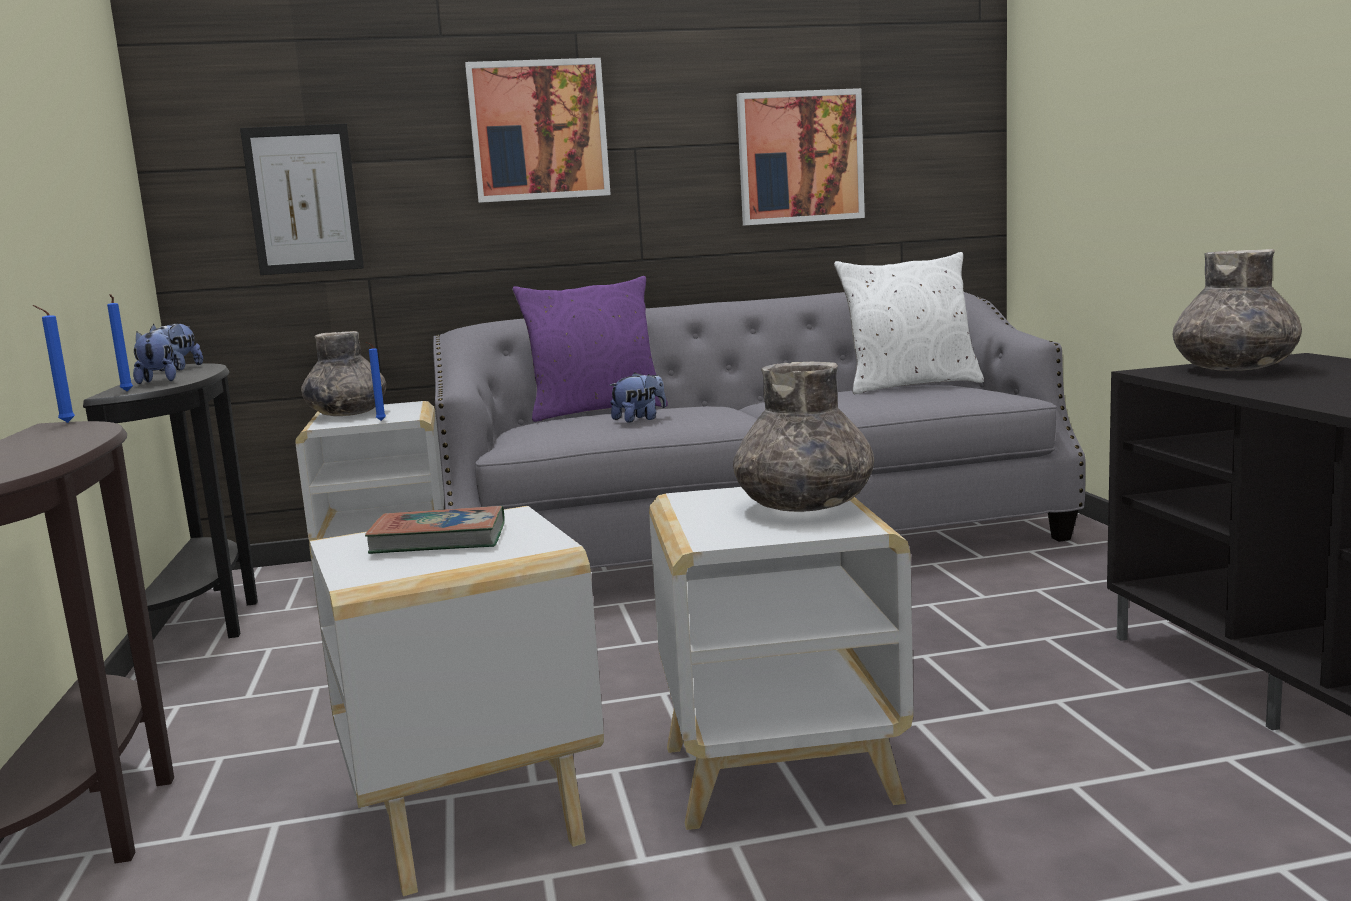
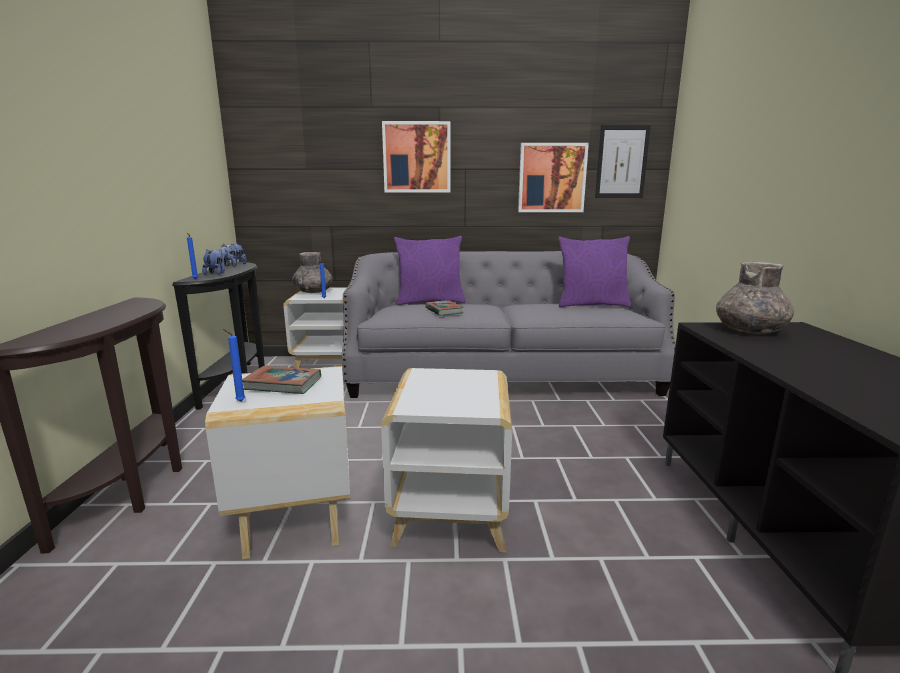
camera: 10 degrees right, 5 degrees up
blue candle [33,305,75,423] -> blue candle moved to [223,329,245,402]
picture [240,124,364,275] -> picture moved to [595,125,651,198]
plush toy [609,372,666,423] -> book [425,300,464,316]
grey vase [733,362,874,512] -> none
white pillow [834,252,984,394] -> purple pillow [558,236,632,307]

